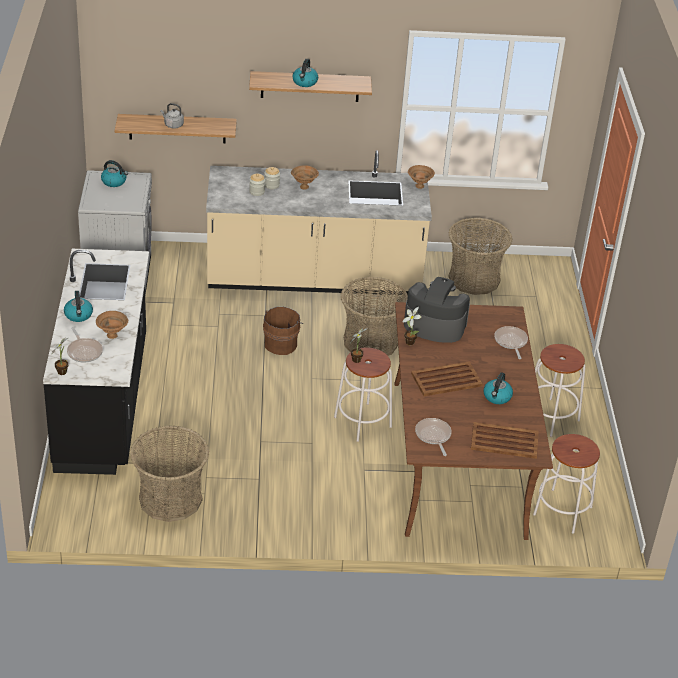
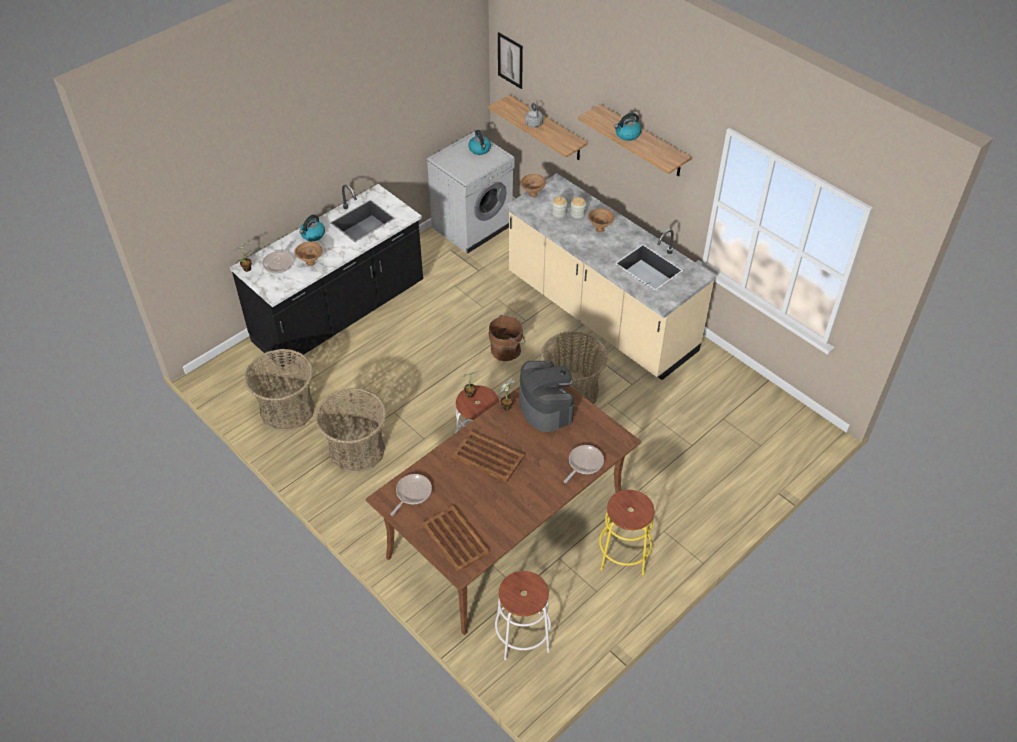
camera: 50 degrees right, 10 degrees up
brown bowl [408,165,435,189] -> brown bowl moved to [520,174,546,197]
basket [448,217,513,295] -> basket moved to [315,388,386,473]
kettle [483,372,513,404] -> none
white stool [535,344,585,437] -> yellow stool [599,490,654,576]
none -> picture [498,32,523,89]

